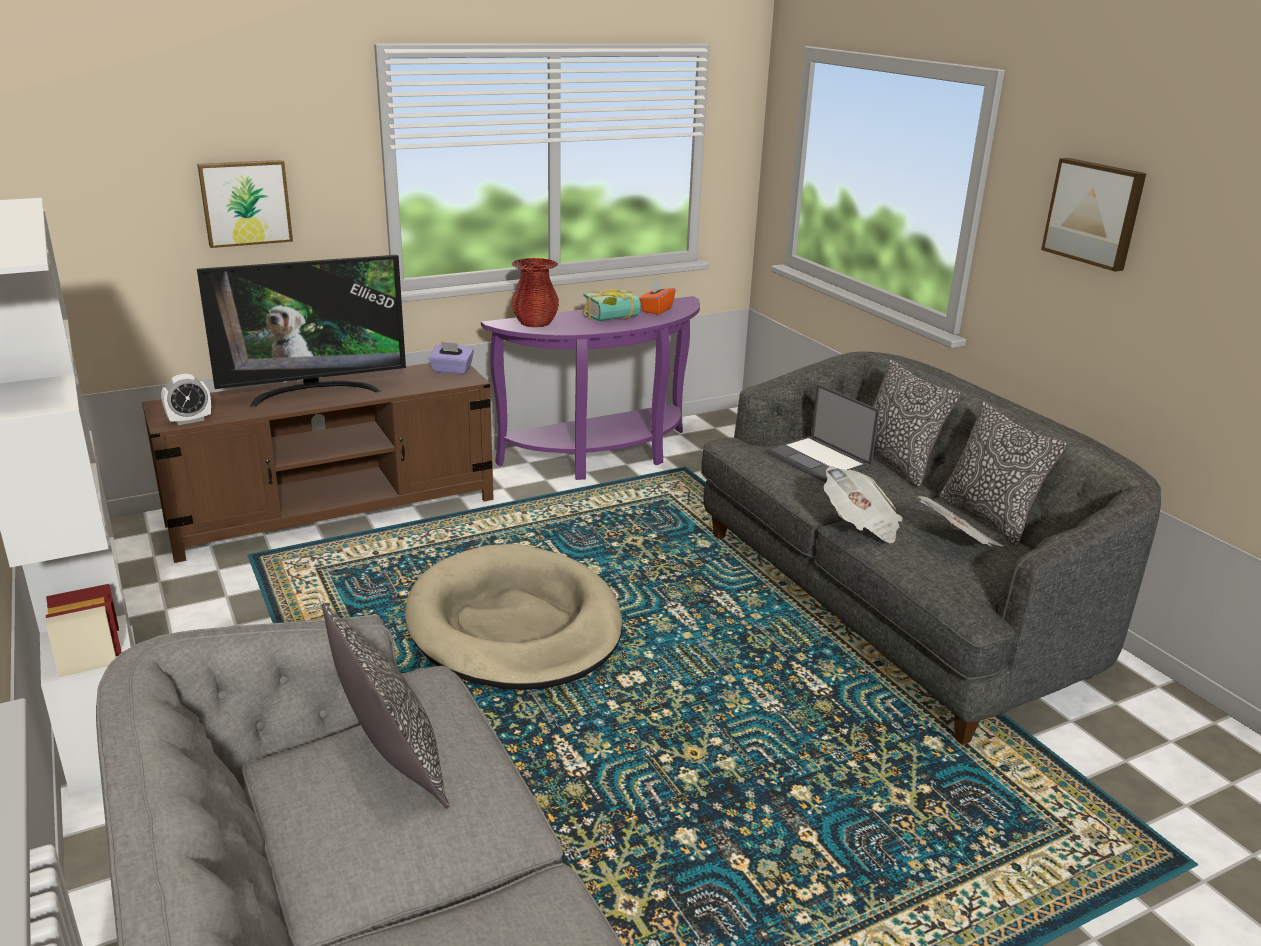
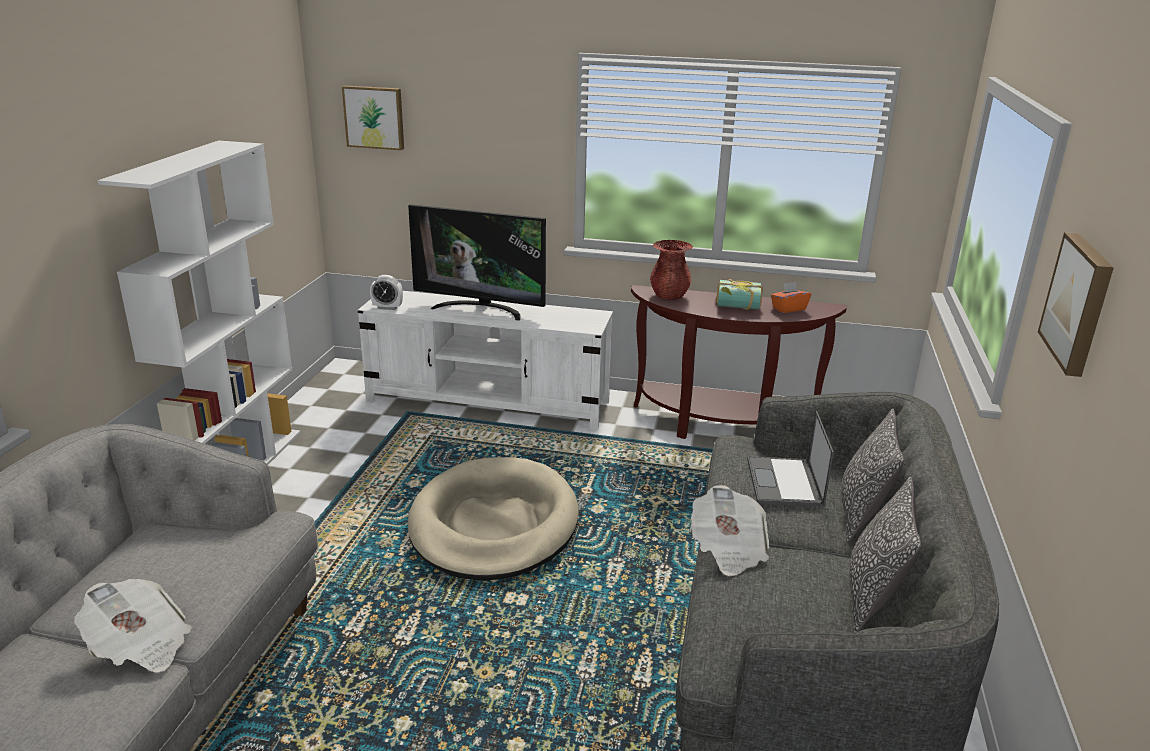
camera: 40 degrees right, 0 degrees up
brown tv stand [142,363,494,563] -> white tv stand [358,291,613,430]
picture [197,160,293,248] -> picture moved to [342,85,404,150]
pillow [322,602,449,809] -> none
purple tissue box [429,342,474,375] -> none
purple console table [481,296,700,480] -> brown console table [631,285,847,439]
newspaper [918,496,1003,547] -> newspaper moved to [74,579,192,672]

